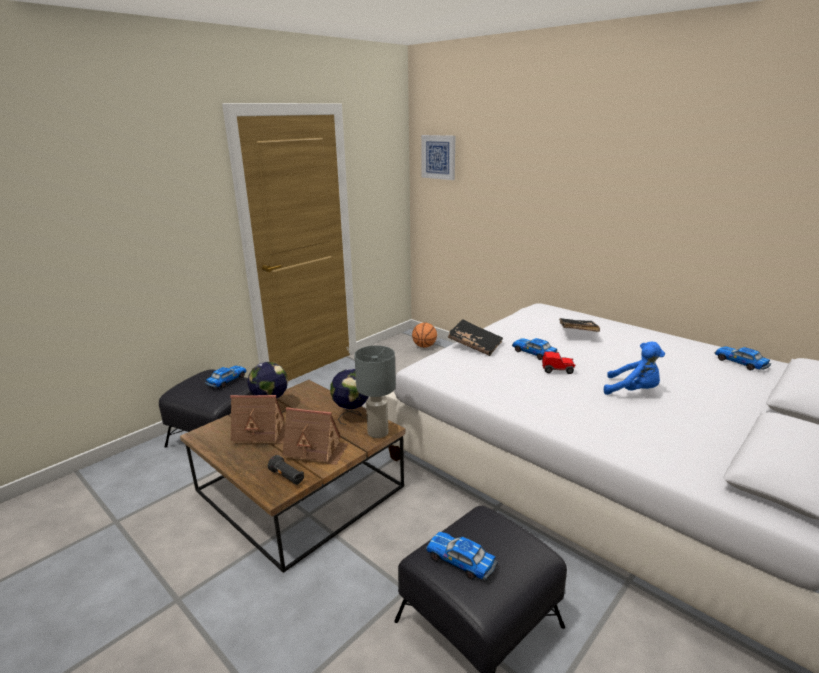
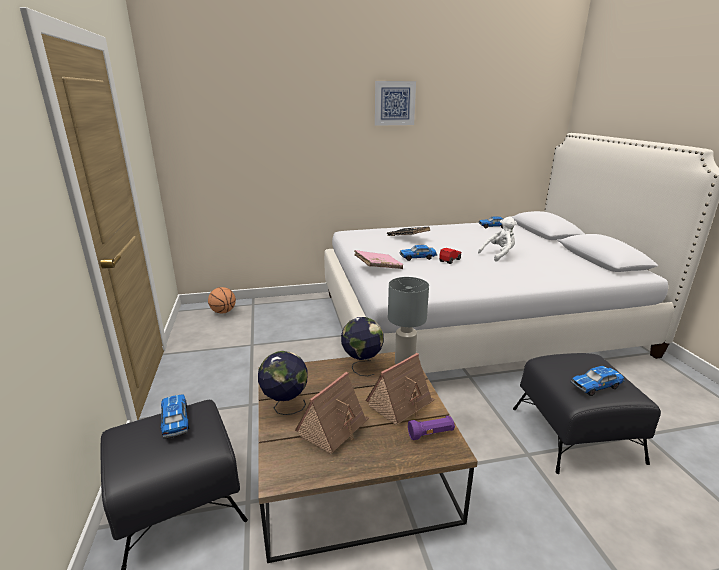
camera: 55 degrees left, 0 degrees up
black flashlight [268,455,304,485] -> purple flashlight [408,416,455,440]
picture [421,135,455,180] -> picture moved to [375,81,416,126]
black book [448,319,503,356] -> pink book [354,250,403,269]
blue plush toy [604,342,665,395] -> white plush toy [478,216,517,261]

